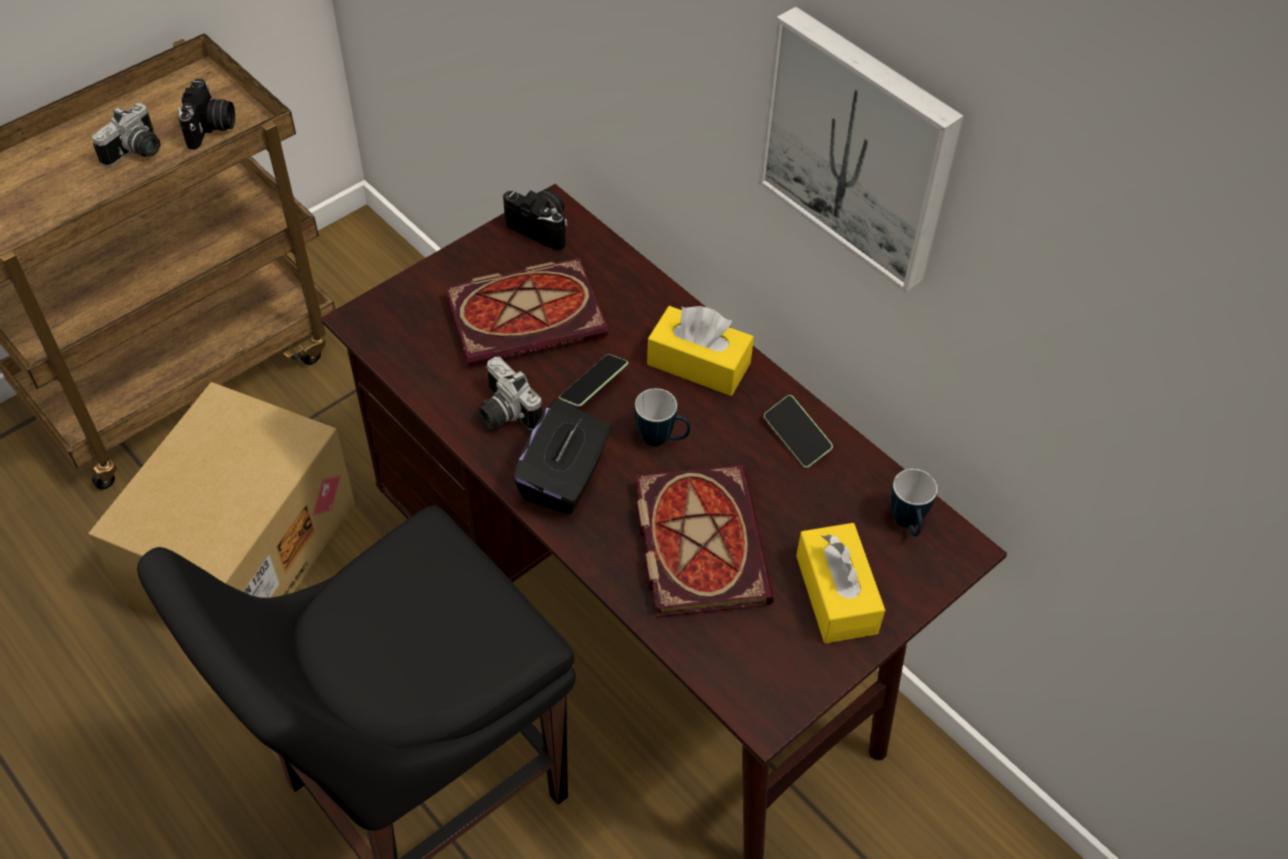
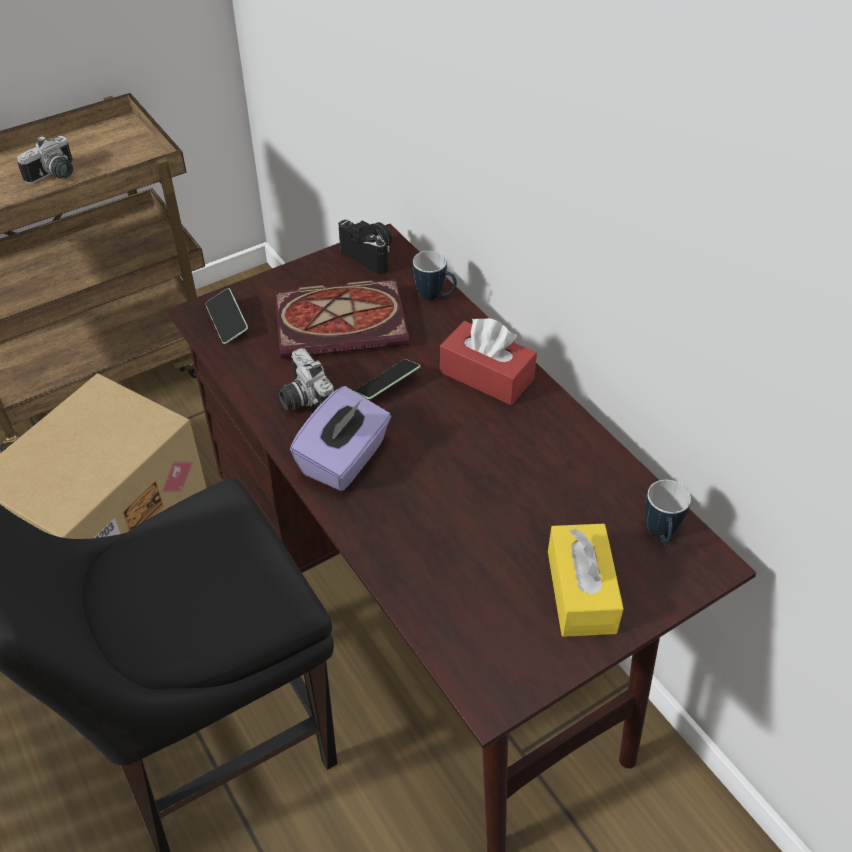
camera: 10 degrees right, 5 degrees down
camera [178,79,235,149] -> none
black tissue box [513,399,611,514] -> purple tissue box [290,386,391,491]
mug [635,388,691,446] -> mug moved to [413,250,457,300]
book [636,465,774,617] -> none
yellow tissue box [647,306,754,396] -> red tissue box [440,318,537,405]
picture [758,6,964,293] -> none
phone [764,395,833,468] -> phone moved to [205,288,248,344]

